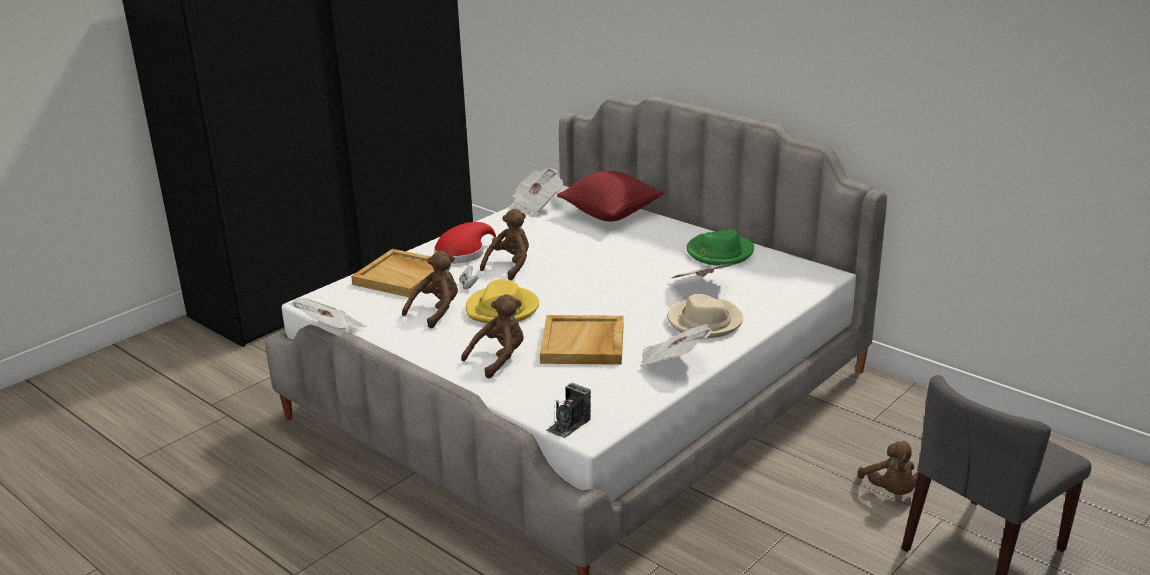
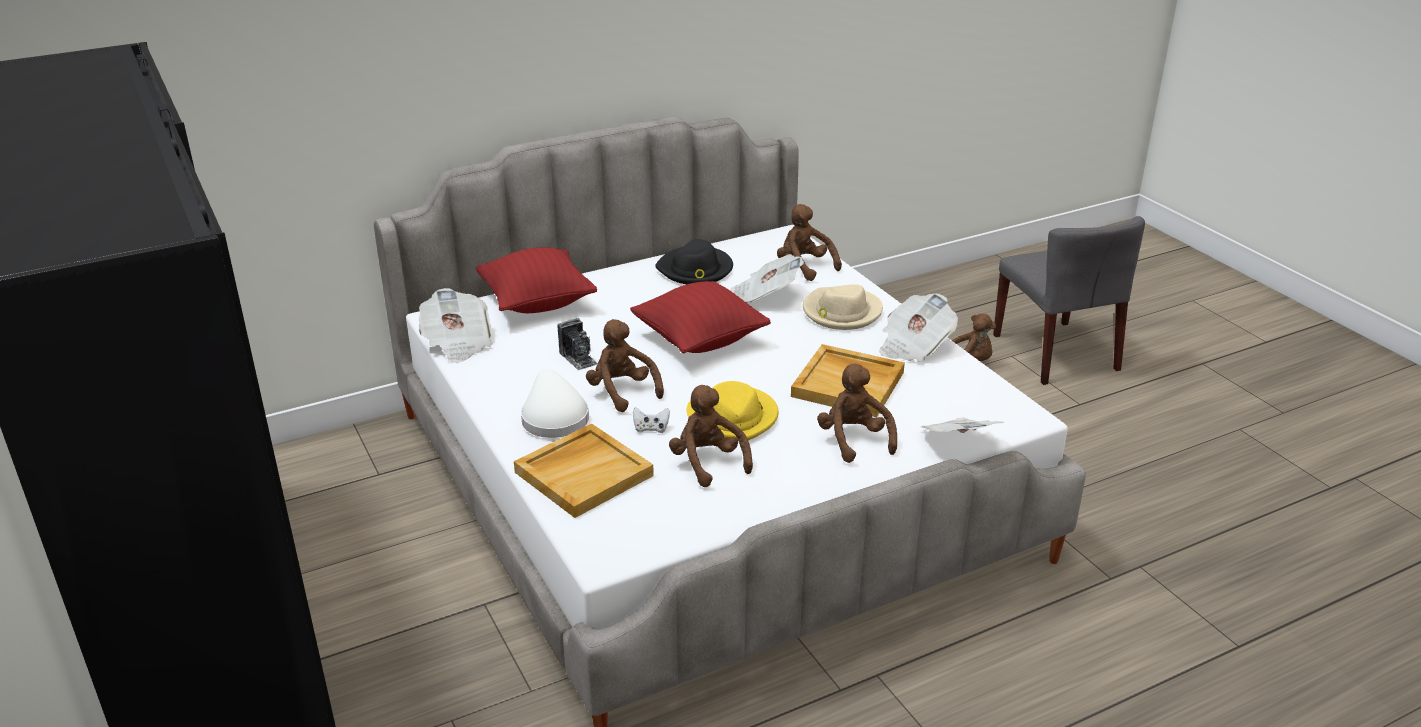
camera: 70 degrees left, 5 degrees up
newspaper [289,298,367,329] -> newspaper moved to [921,418,1004,433]
red hat [434,222,497,263] -> white hat [521,369,589,438]
camera [546,383,591,438] -> camera moved to [557,318,598,371]
green hat [686,229,754,265] -> black hat [655,239,733,284]
none -> red pillow [630,281,771,353]
none -> brown plush toy [777,204,842,281]

